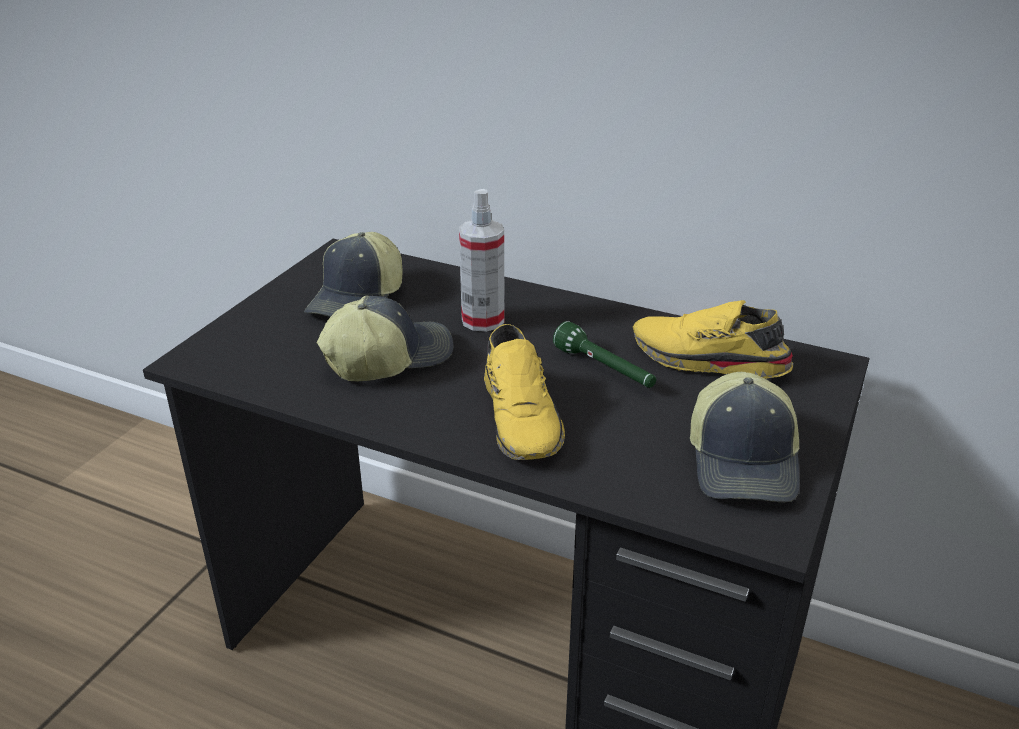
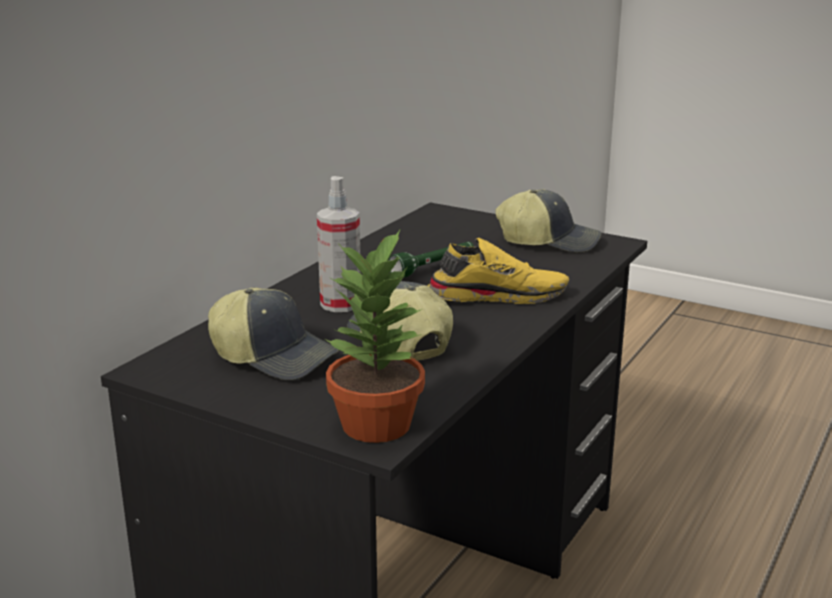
camera: 85 degrees left, 10 degrees down
yellow shoe [633,300,793,379] -> none
none -> potted plant [325,230,425,443]

